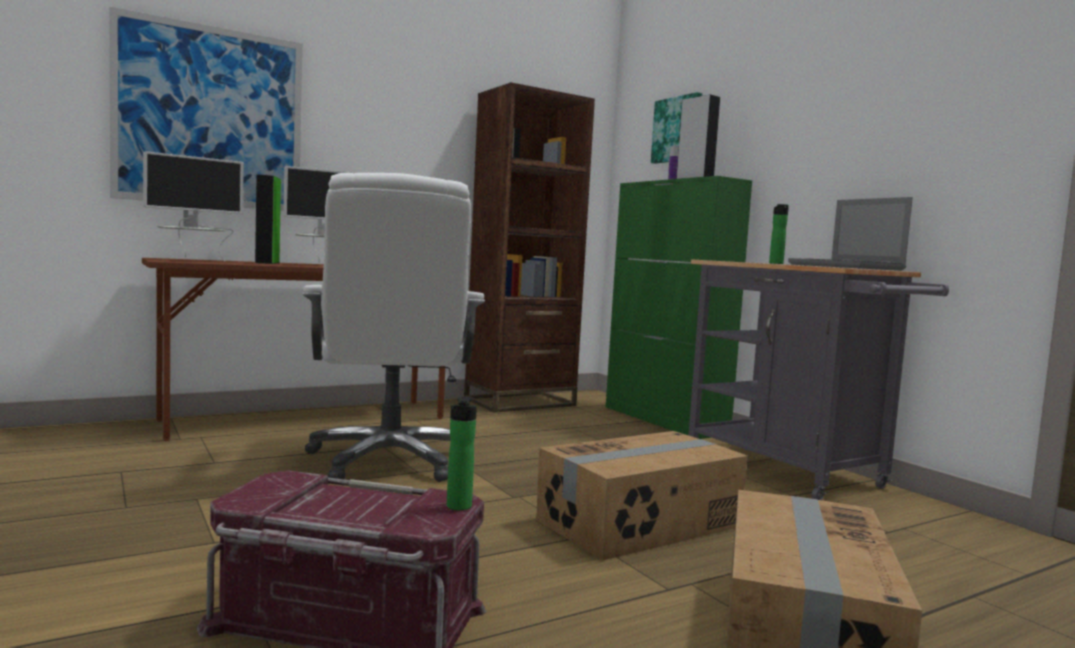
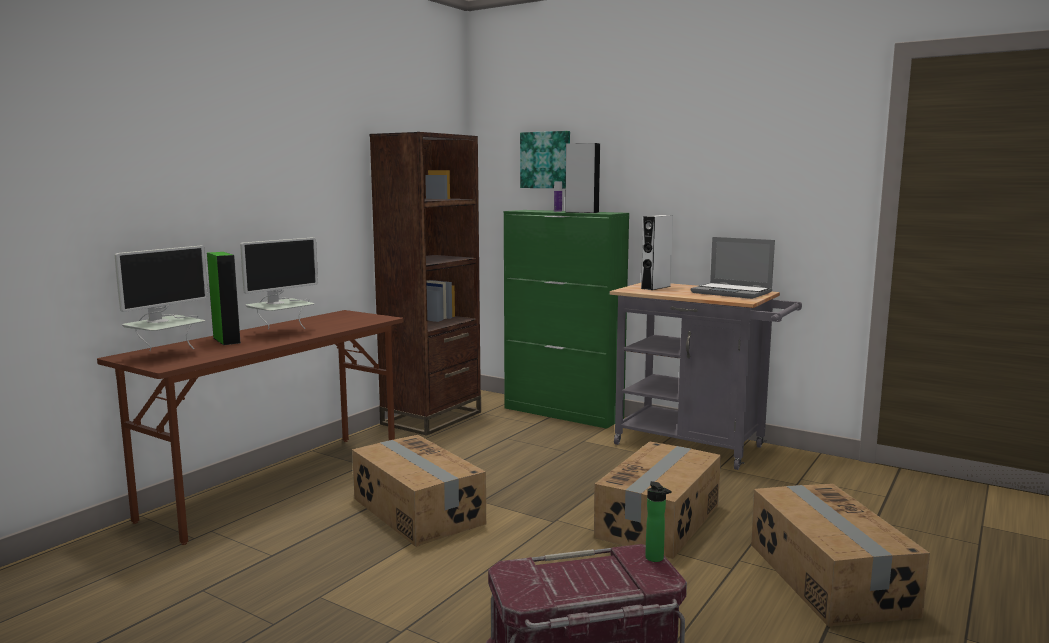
camera: 25 degrees left, 5 degrees up
picture [109,6,303,211] -> none
white office chair [303,173,485,482] -> cardboard box [352,435,486,547]
bottle [769,204,788,264] -> none
none -> white speaker [641,215,673,290]

